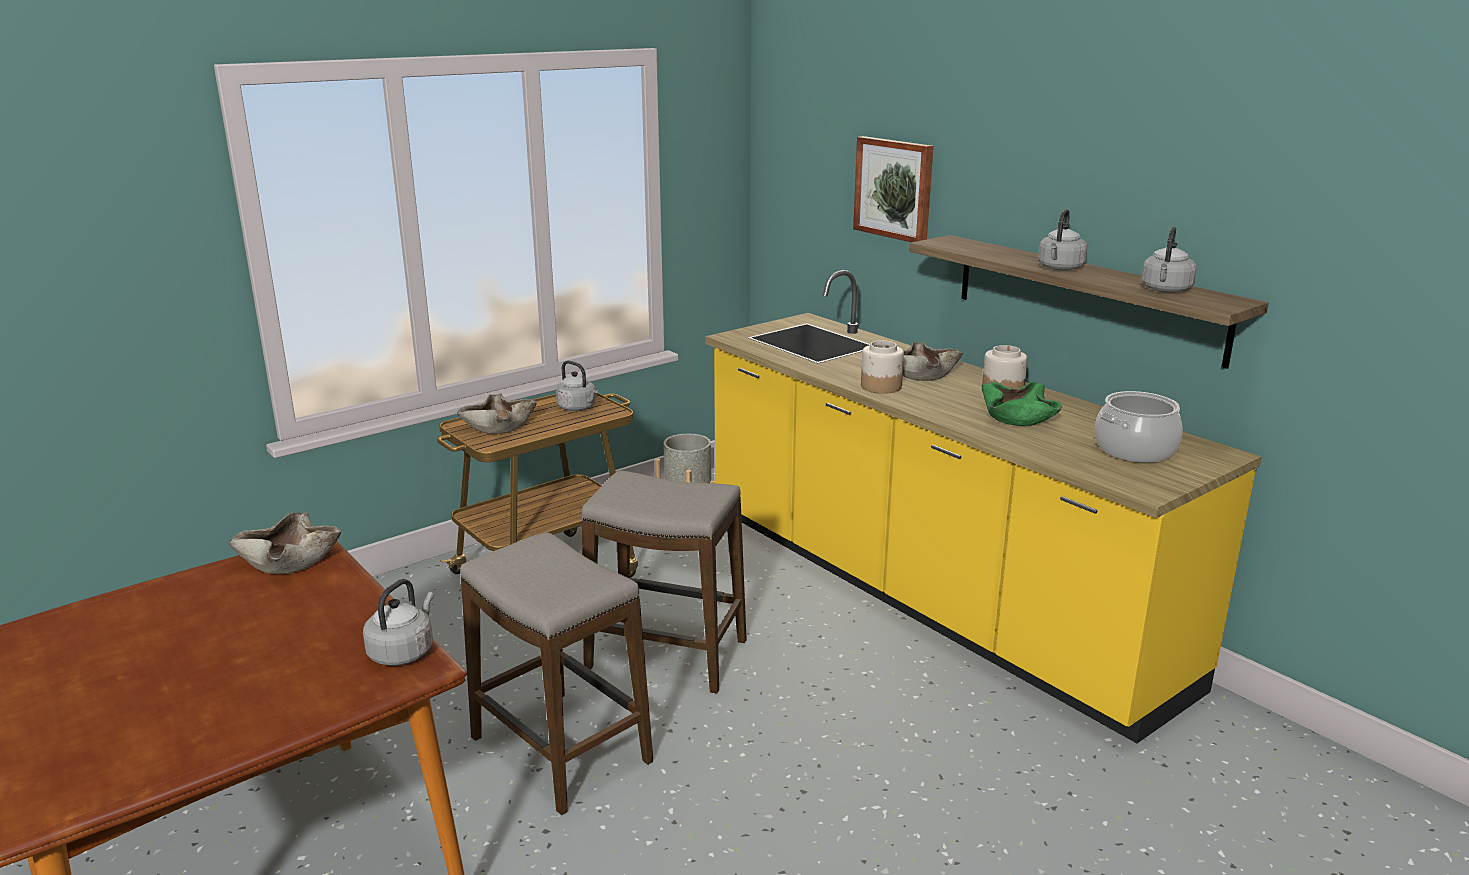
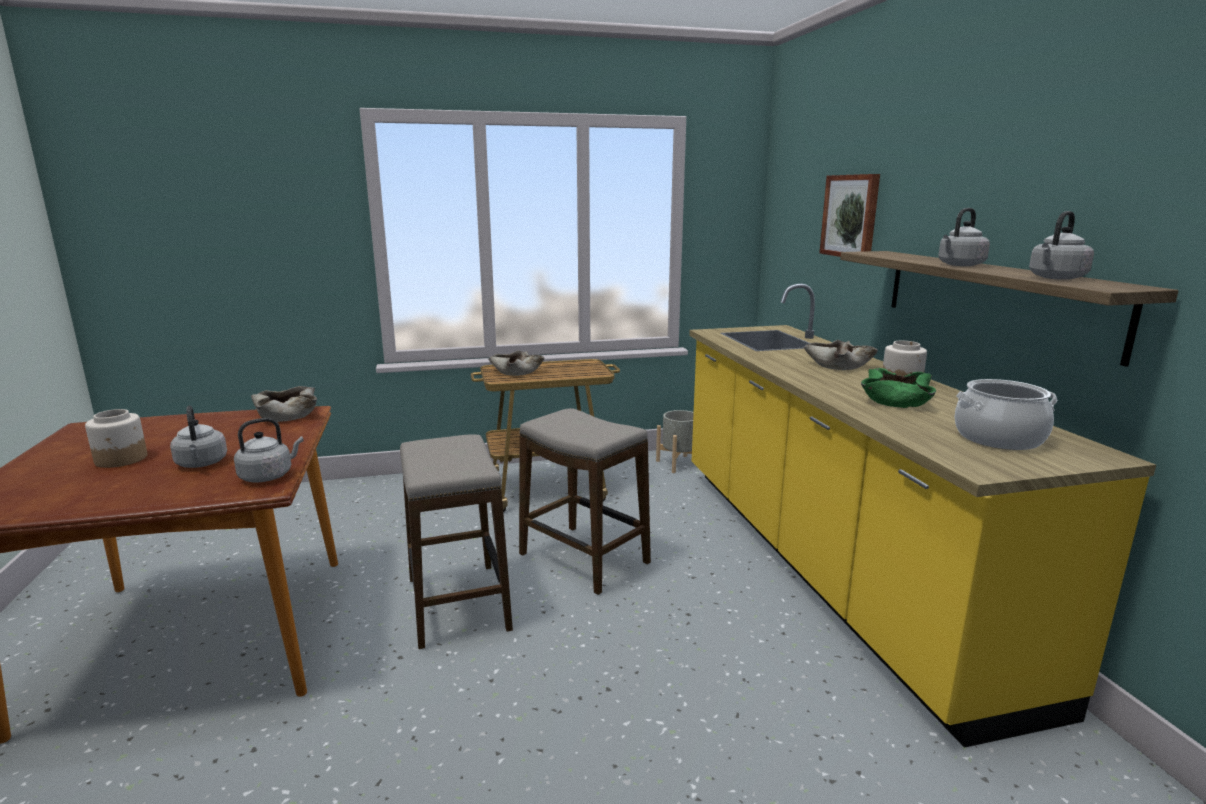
camera: 25 degrees right, 5 degrees down
grey kettle [556,361,598,411] -> grey kettle moved to [170,406,227,468]
jar [861,340,904,394] -> jar moved to [85,409,147,468]

